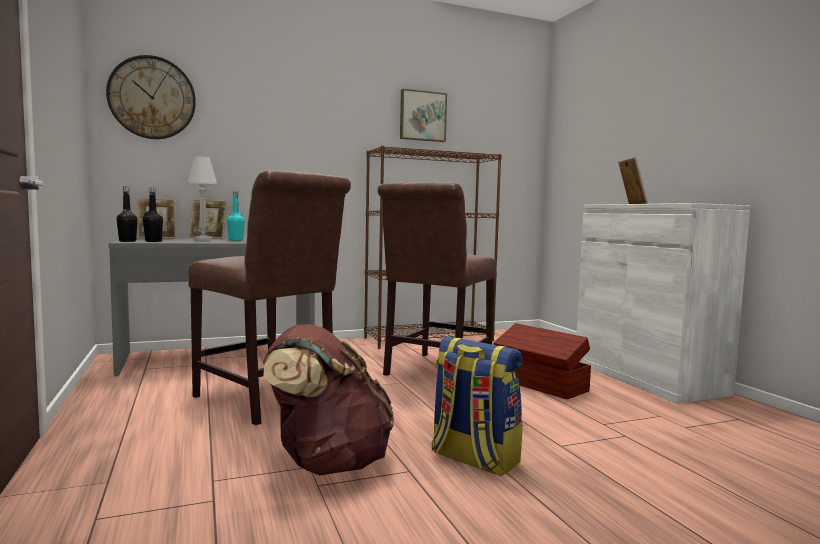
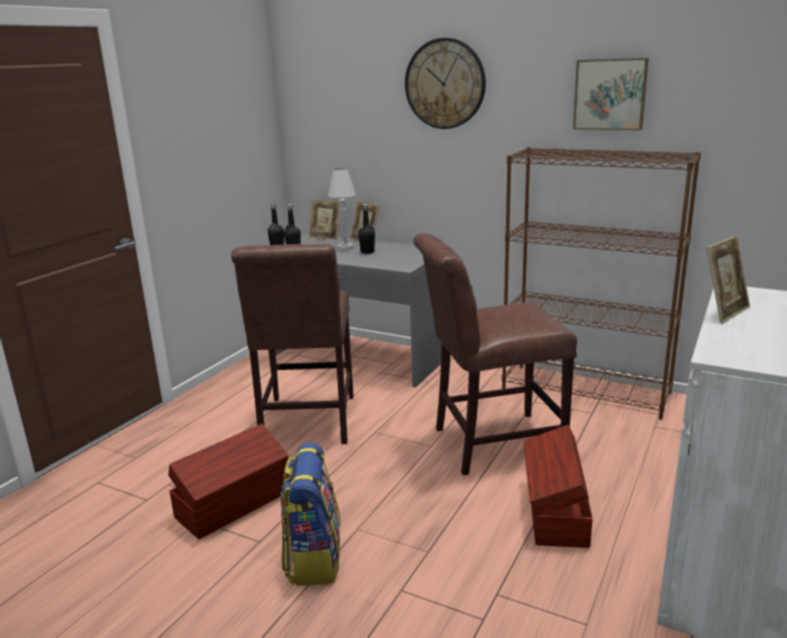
camera: 50 degrees right, 15 degrees up
wall clock [106,55,196,139] -> wall clock moved to [405,38,486,129]
turquoise bottle [227,191,245,241] -> black bottle [358,204,375,254]
brown backpack [263,324,394,475] -> brown storage box [168,424,289,539]

